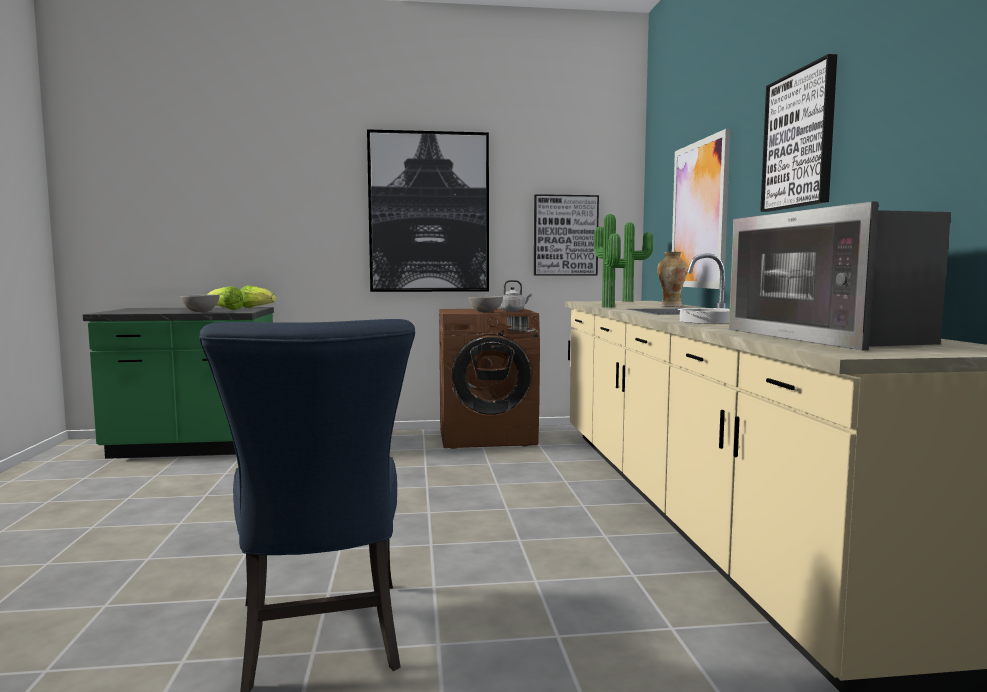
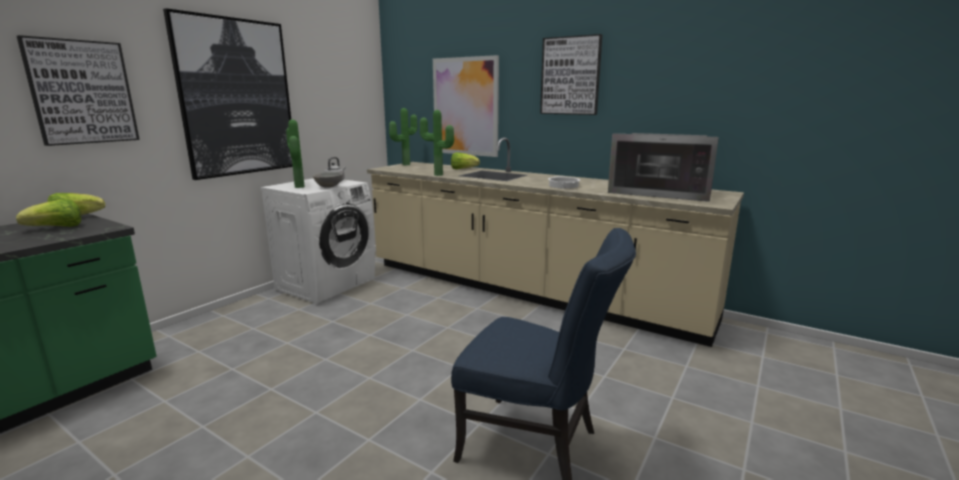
camera: 50 degrees left, 10 degrees up
grey bowl [180,294,220,312] -> none
brown washing machine [439,308,540,449] -> white washing machine [260,179,375,303]
picture [534,194,599,275] -> picture moved to [17,35,140,146]
vase [657,252,687,307] -> lettuce [451,152,480,169]
none -> potted plant [286,119,305,188]

